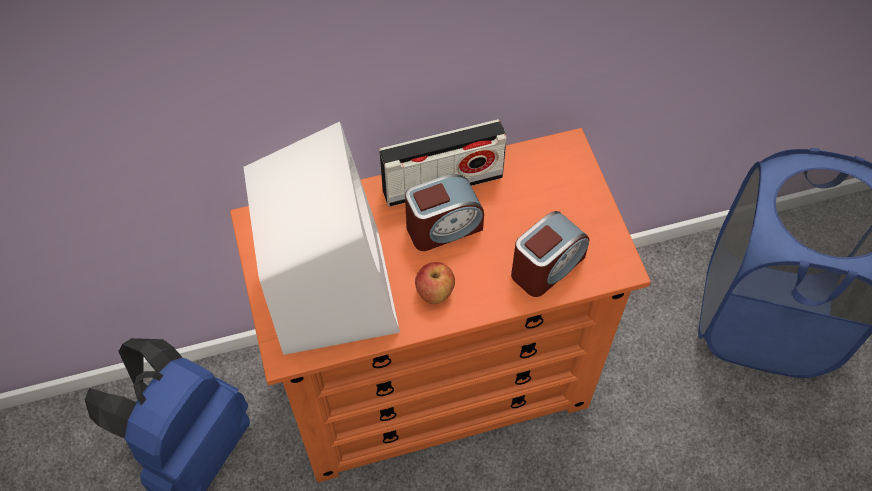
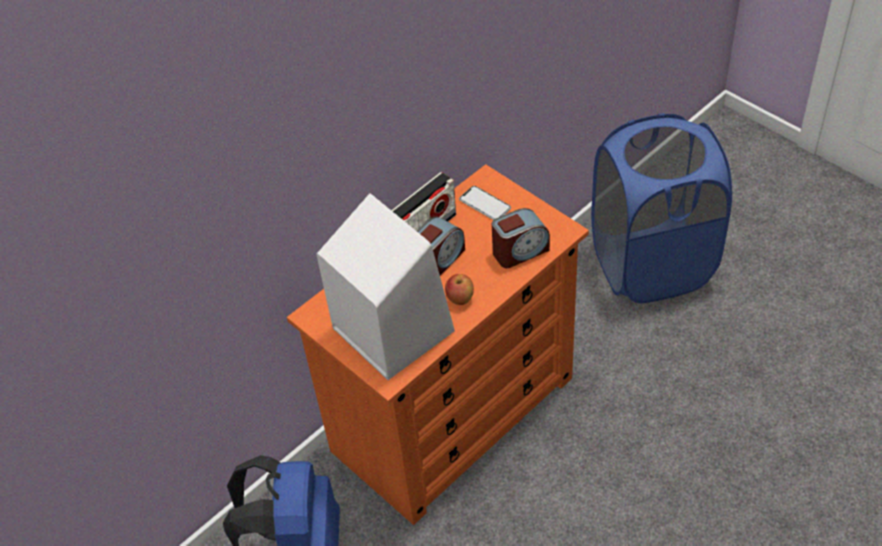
camera: 25 degrees left, 10 degrees down
alarm clock [511,211,589,297] -> alarm clock turned 45 degrees clockwise [492,208,550,268]
none -> phone [459,186,511,220]

